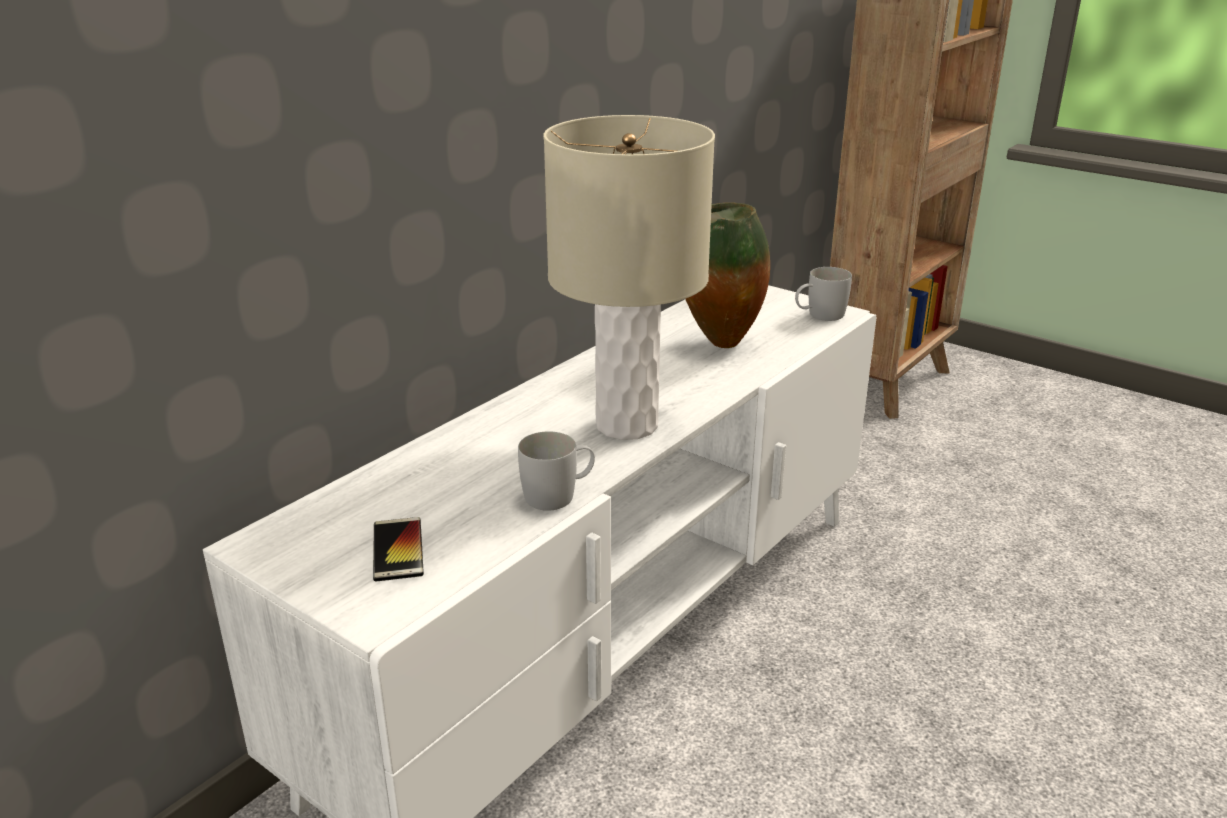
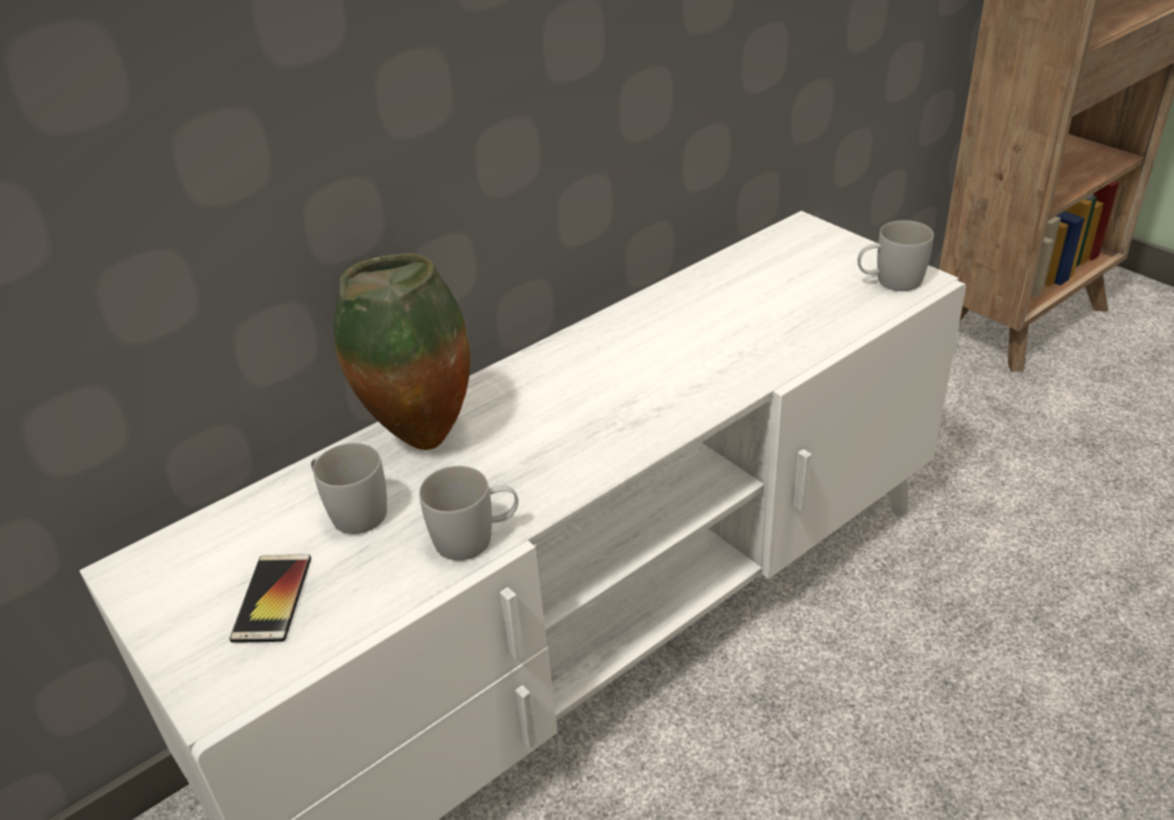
camera: 15 degrees right, 10 degrees up
beige table lamp [544,115,715,440] -> none
vase [685,202,770,348] -> vase moved to [334,253,470,450]
none -> white mug [311,443,387,534]

